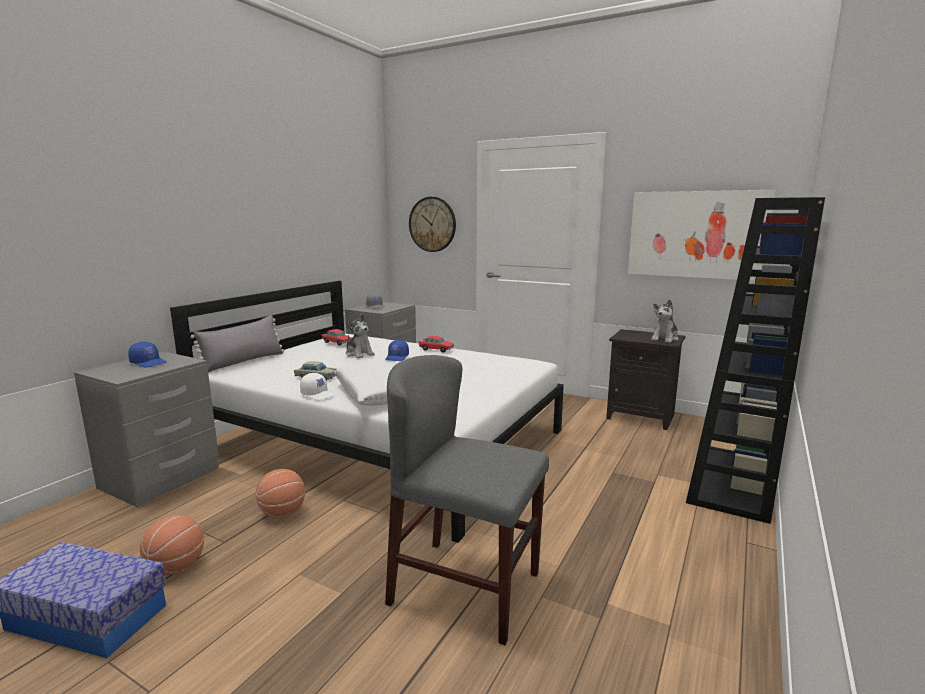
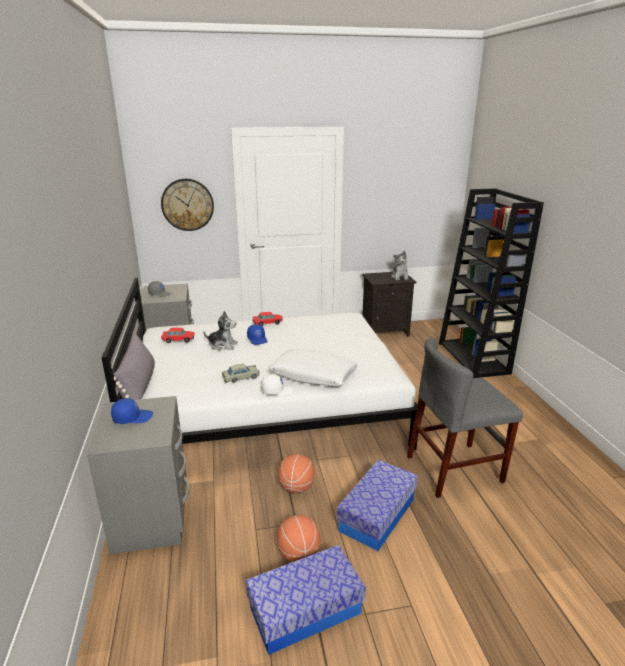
camera: 40 degrees left, 10 degrees up
picture [628,190,776,281] -> none
none -> storage box [337,459,418,551]

